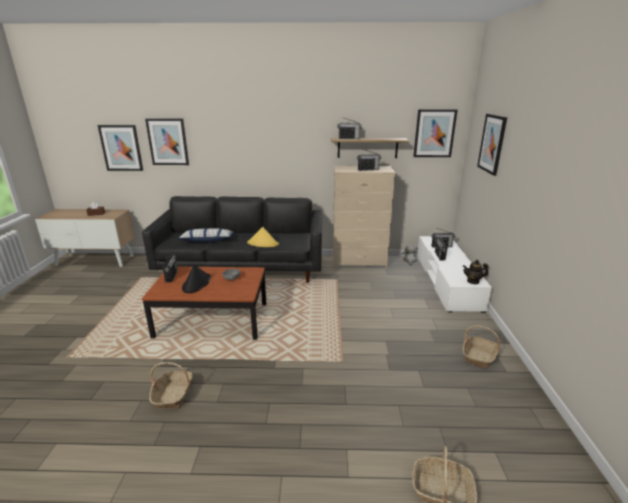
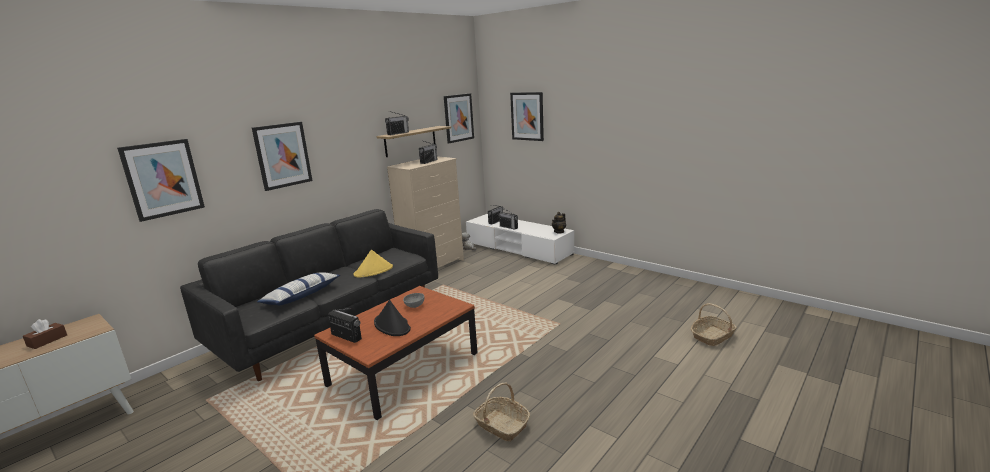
camera: 50 degrees left, 5 degrees down
picture [98,125,143,171] -> picture moved to [252,122,312,191]
basket [463,325,500,369] -> none

